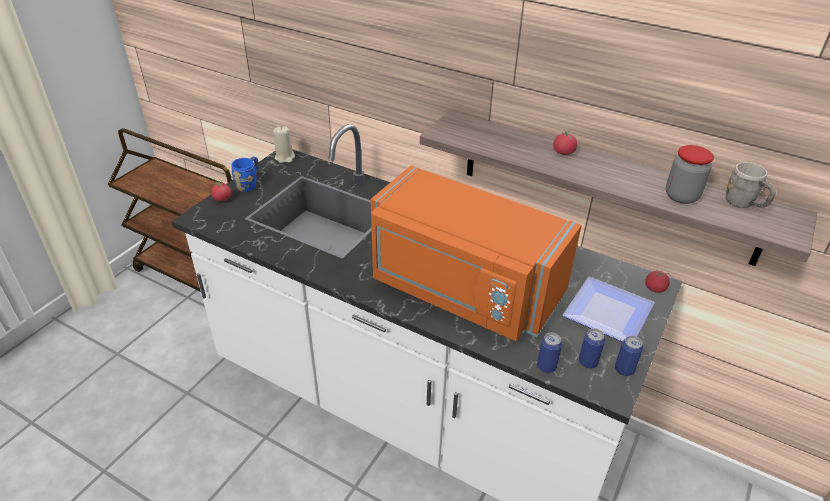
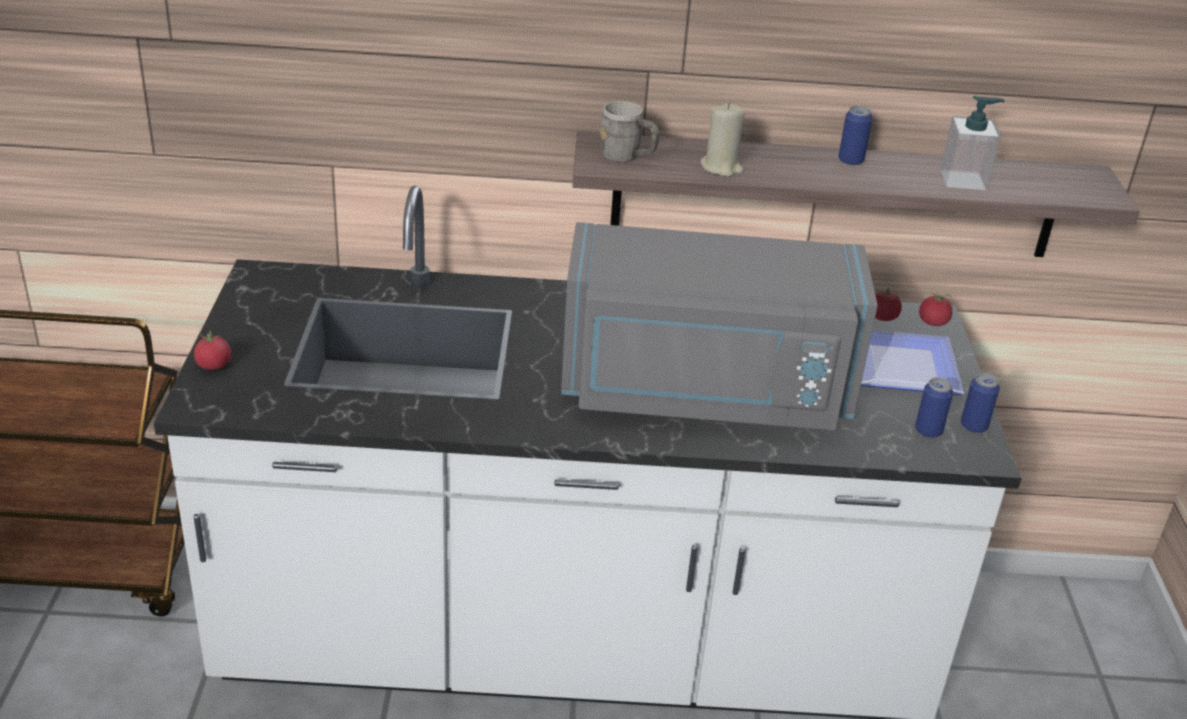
camera: 30 degrees left, 5 degrees down
blue mug [231,157,259,192] -> none
beige candle [273,126,295,163] -> beige candle moved to [701,102,745,177]
orange microwave [371,166,582,341] -> grey microwave [561,222,878,430]
can [537,333,562,373] -> can moved to [838,106,873,165]
tomato [553,131,577,155] -> tomato moved to [875,287,902,321]
jar [666,145,714,204] -> soap dispenser [940,96,1005,190]
grey mug [726,162,776,208] -> grey mug moved to [600,101,659,162]

